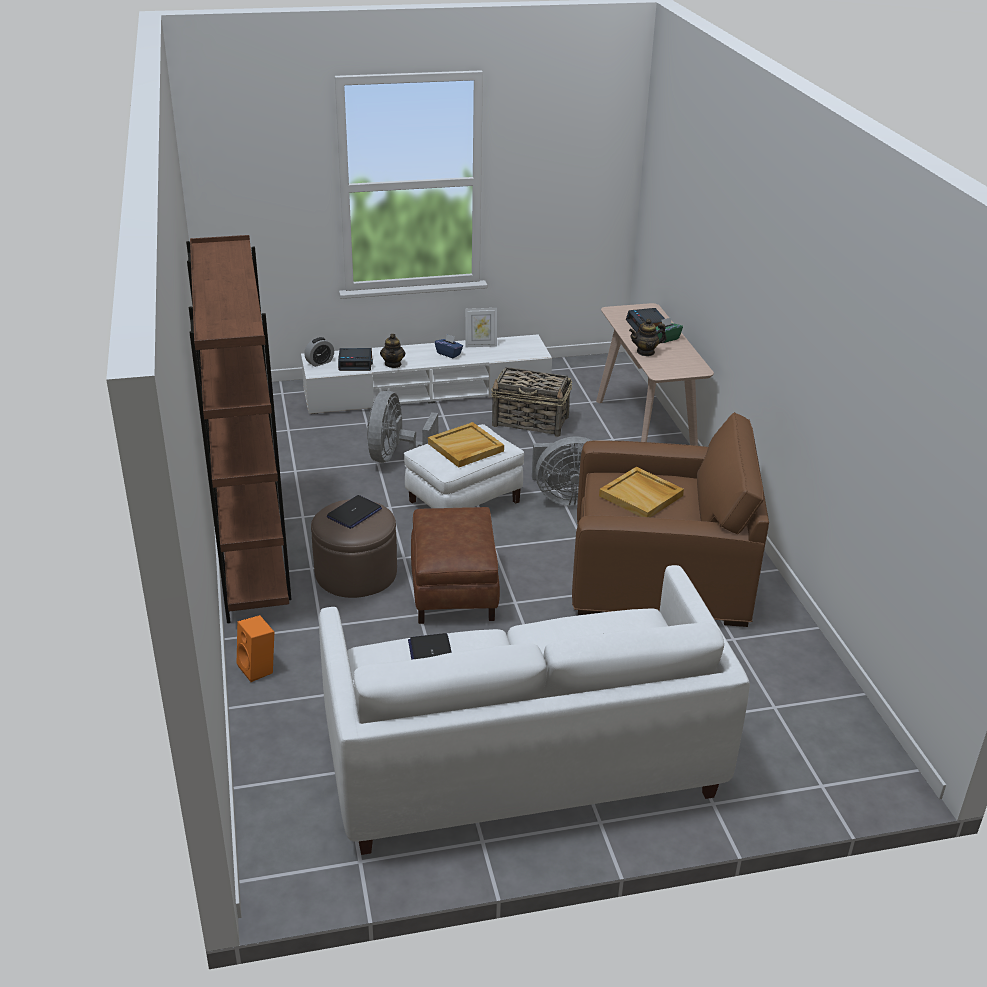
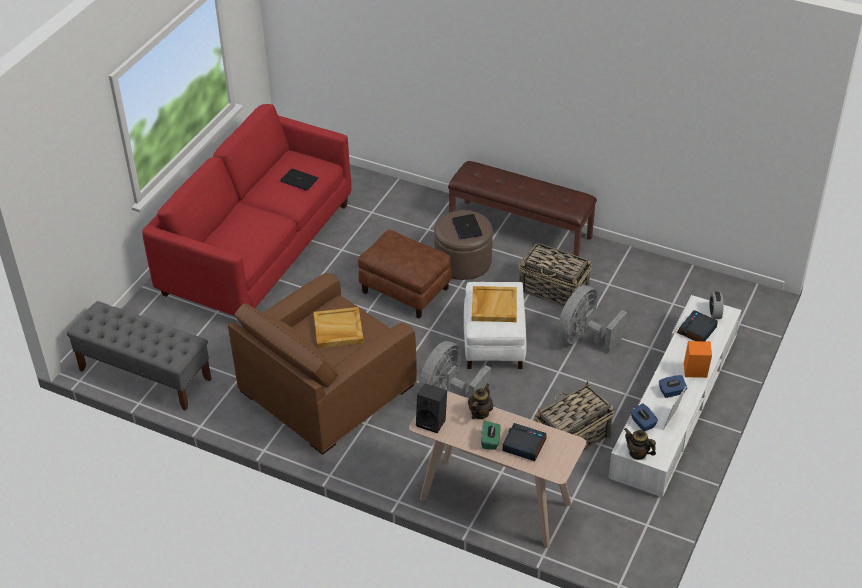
camera: 130 degrees right, 10 degrees up
brown bookcase [186,235,291,623] -> brown bench [448,161,597,256]
orange speaker [237,615,274,682] -> orange speaker moved to [684,341,712,378]
white sofa [319,565,750,855] -> red sofa [142,104,352,316]
grey fan [367,391,438,463] -> grey fan turned 105 degrees counterclockwise [557,285,627,353]
teapot [380,334,405,368] -> teapot moved to [624,428,656,460]
none -> grey bench [67,301,211,411]
none -> black speaker [416,383,447,433]
none -> basket [519,243,592,307]
none -> blue tissue box [630,403,658,431]

